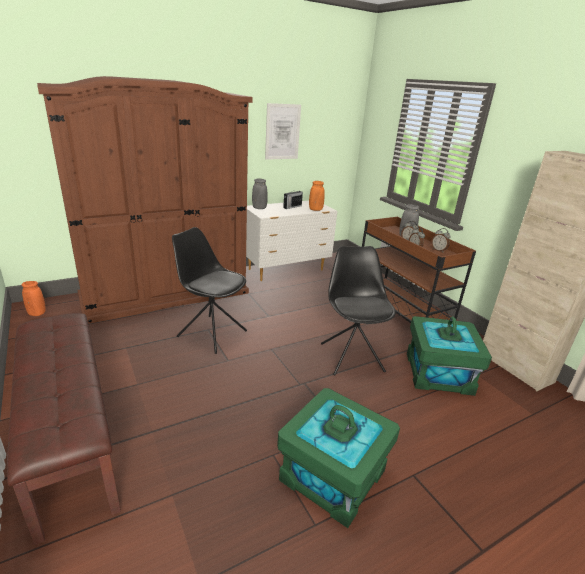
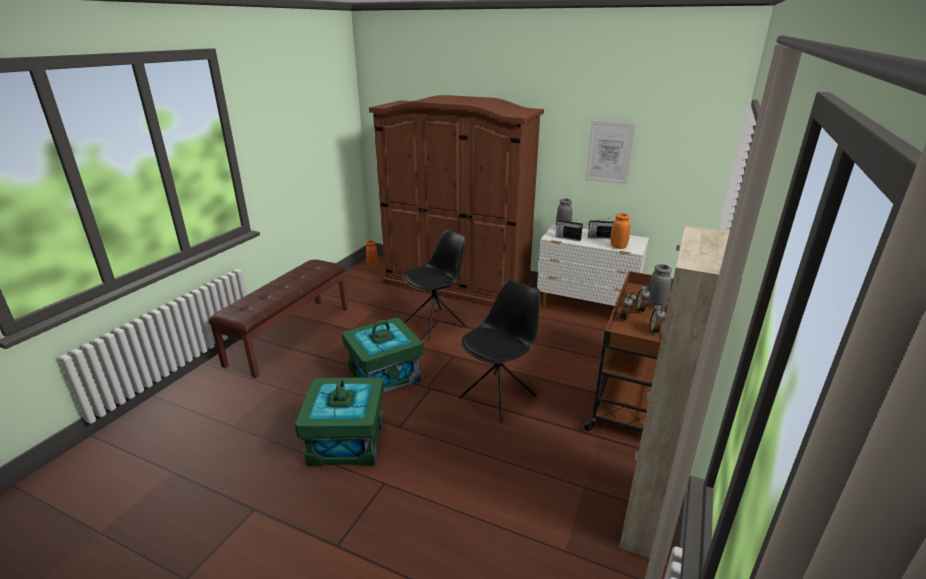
camera: 55 degrees right, 0 degrees up
black chair [172,227,247,354] -> black chair turned 60 degrees clockwise [403,229,466,341]
green storage box [407,316,492,396] -> green storage box moved to [342,317,423,393]
none -> radio [555,219,583,241]

